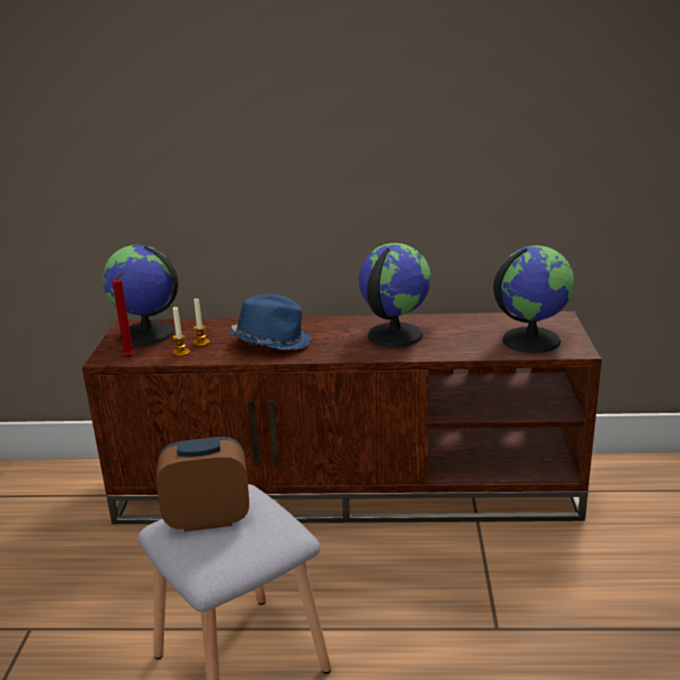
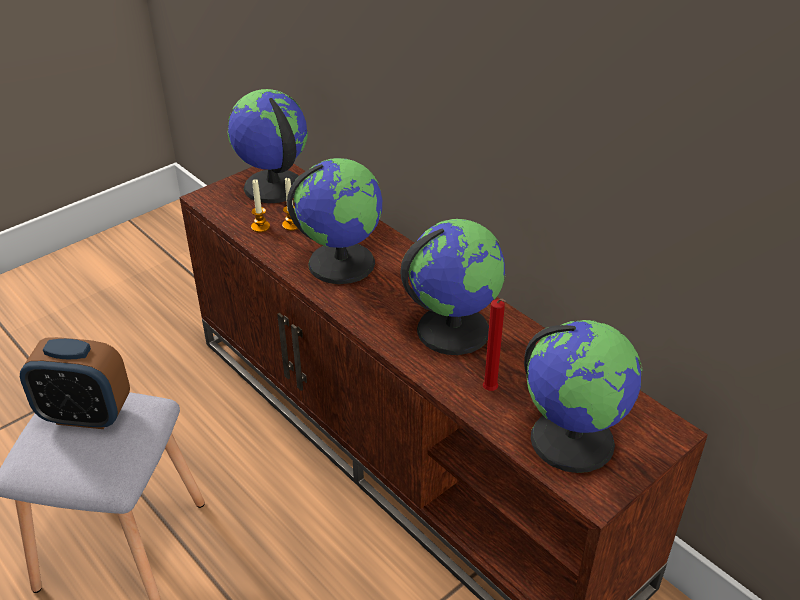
camera: 45 degrees right, 15 degrees up
red candle [112,272,134,357] -> red candle moved to [483,299,506,391]
alarm clock [156,437,249,532] -> alarm clock turned 150 degrees clockwise [20,337,130,429]
blue hat [229,294,312,350] -> globe [287,158,382,284]

